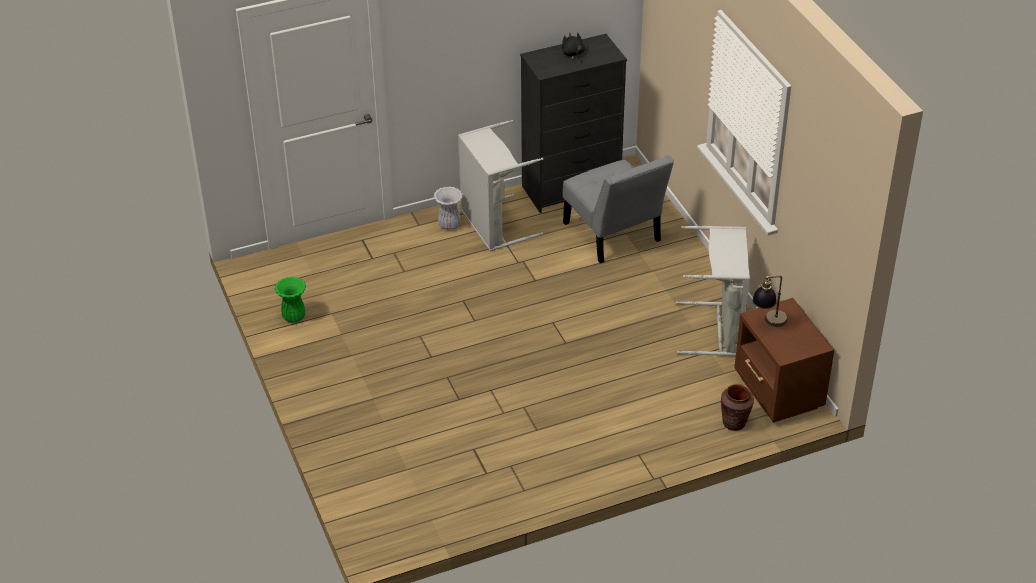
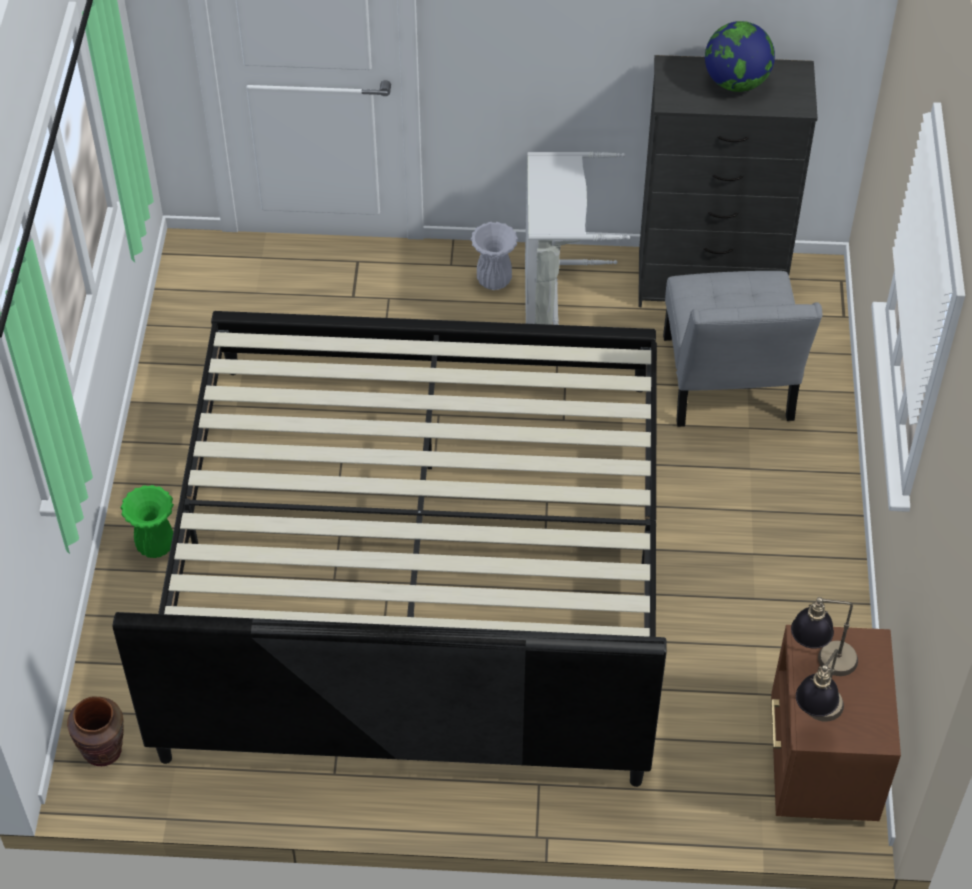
camera: 25 degrees right, 10 degrees up
green vase [274,277,306,323] -> green vase moved to [121,485,174,558]
black plush toy [562,32,585,62] -> globe [705,21,775,92]
grey laundry basket [676,225,750,356] -> none
brown vase [721,384,754,431] -> brown vase moved to [67,696,124,766]
none -> bed [112,311,667,787]
none -> table lamp [796,649,844,722]

